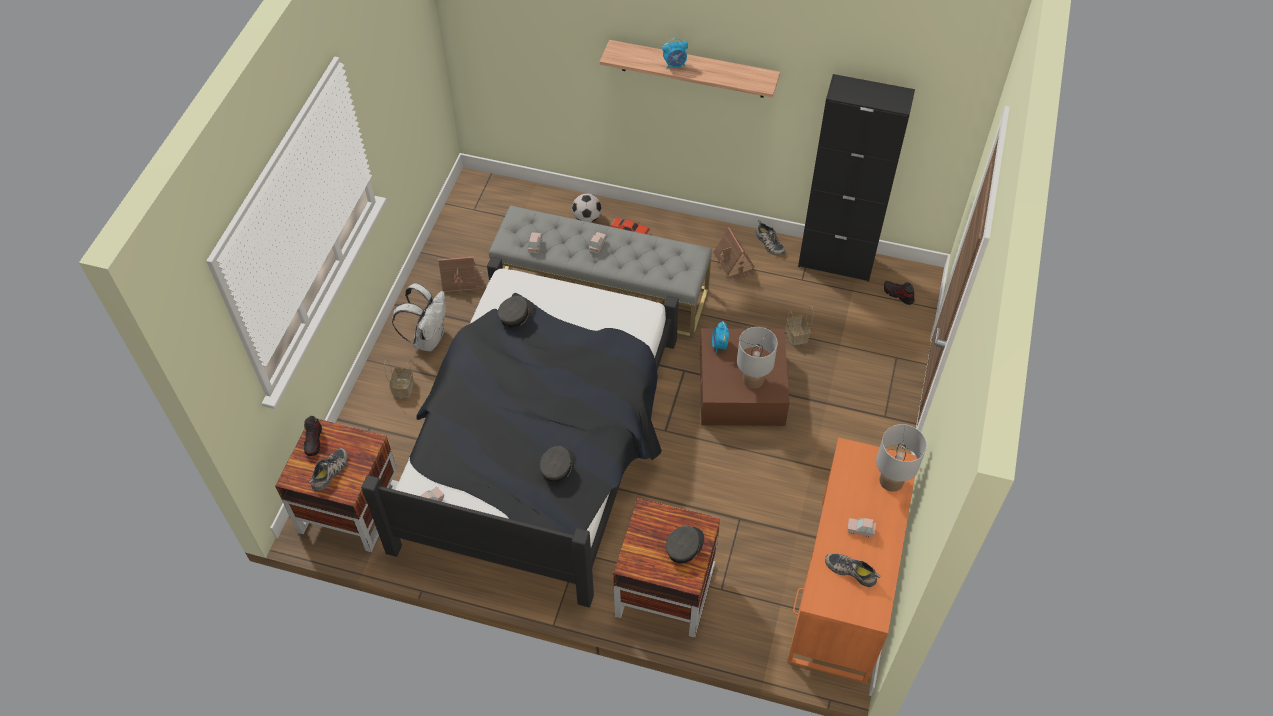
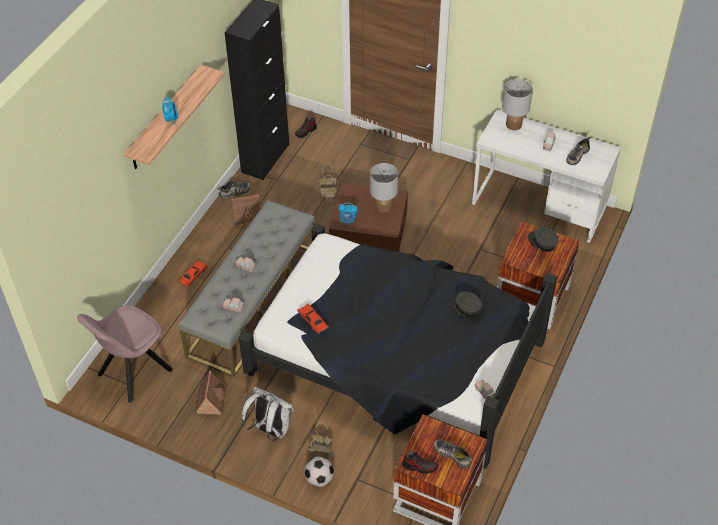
camera: 80 degrees left, 5 degrees down
grey cap [498,296,535,328] -> red toy car [297,304,329,334]
football [572,193,602,223] -> football moved to [304,457,334,487]
orange desk [787,437,917,683] -> white desk [472,110,621,243]
none -> pink chair [77,305,172,403]

